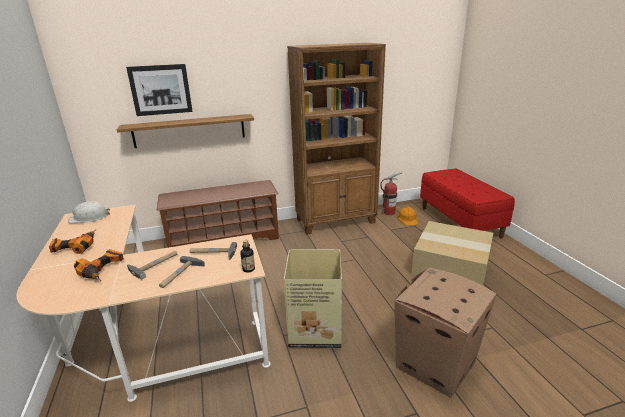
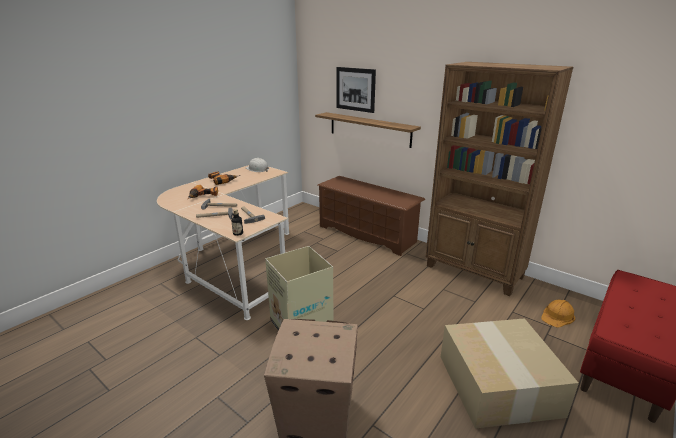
camera: 55 degrees right, 0 degrees up
fire extinguisher [380,172,402,215] -> none

